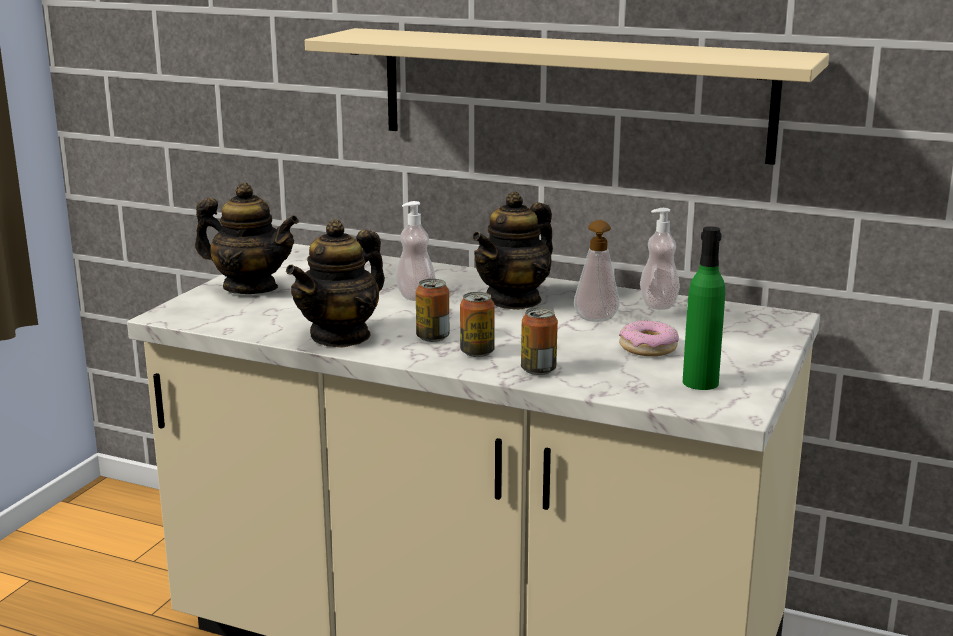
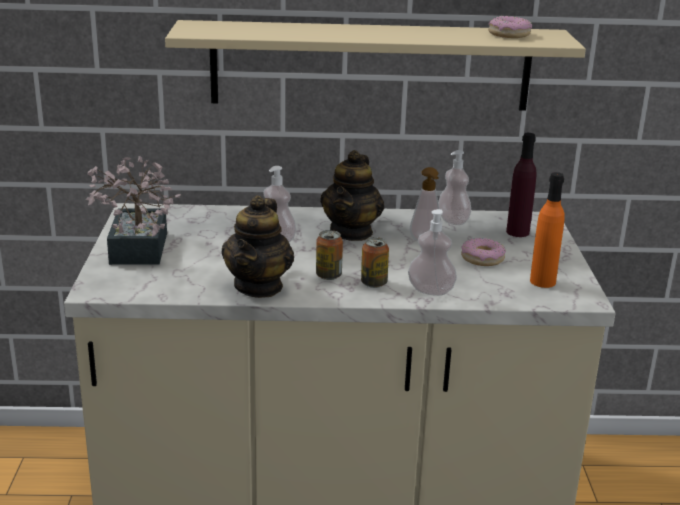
camera: 25 degrees left, 5 degrees up
teapot [195,183,299,294] -> potted plant [86,156,181,265]
can [521,307,558,375] -> soap dispenser [408,209,457,296]
green bottle [683,226,725,390] -> orange bottle [530,172,565,288]
none -> donut [488,16,532,38]
none -> purple bottle [506,133,536,237]

